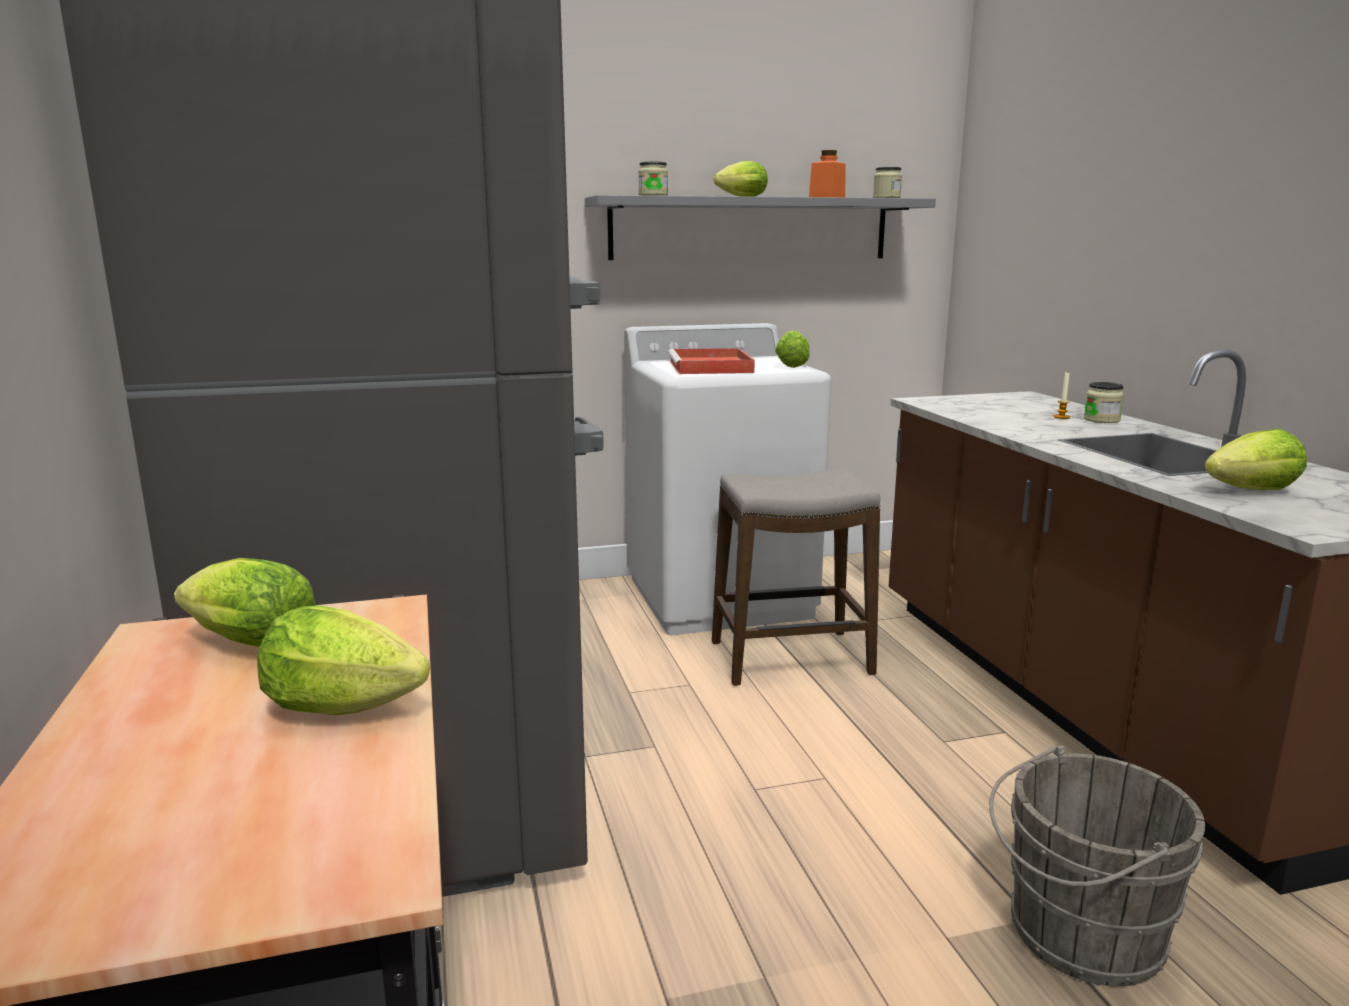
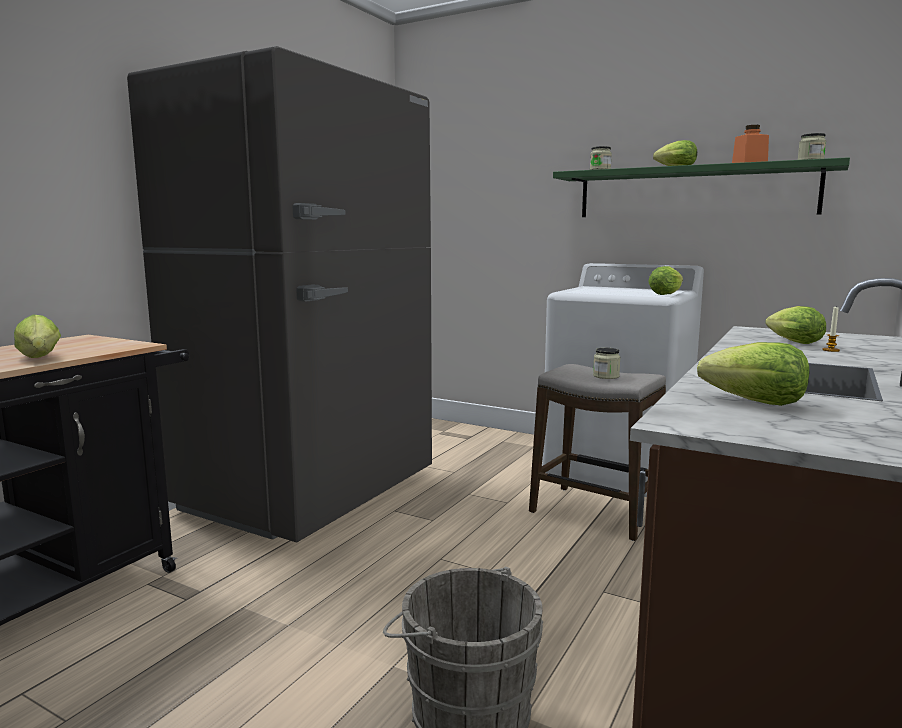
camera: 45 degrees right, 5 degrees down
lettuce [174,558,316,647] -> lettuce moved to [765,306,826,344]
grey shelf [585,195,936,260] -> green shelf [553,157,850,217]
red tray [668,348,755,374] -> none
jar [1084,382,1124,423] -> jar moved to [593,348,621,379]

